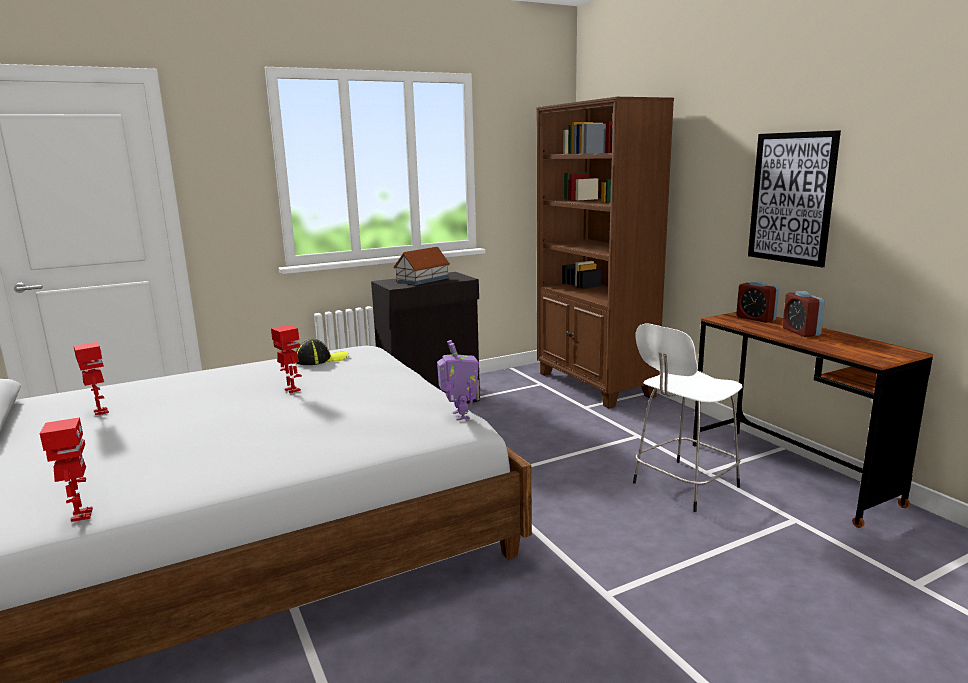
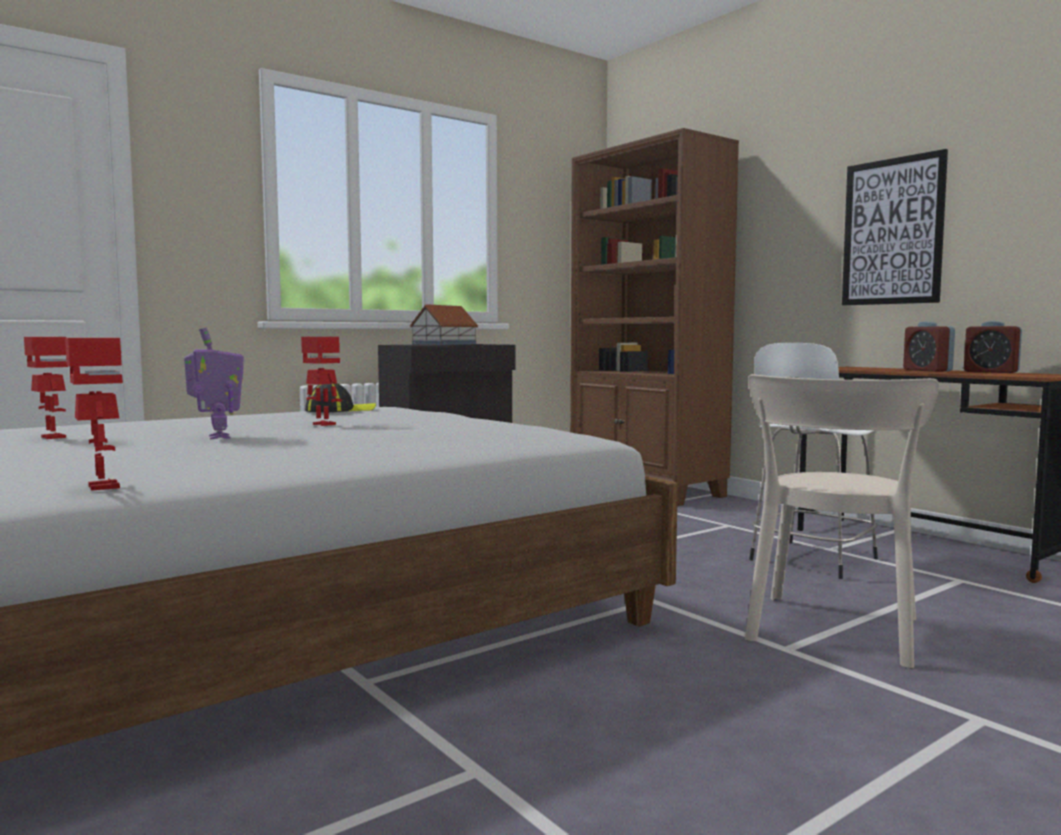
camera: 10 degrees left, 10 degrees down
toy robot [437,340,479,421] -> toy robot moved to [184,327,244,439]
alarm clock [736,281,779,323] -> alarm clock moved to [964,321,1022,373]
none -> beige chair [745,374,939,668]

